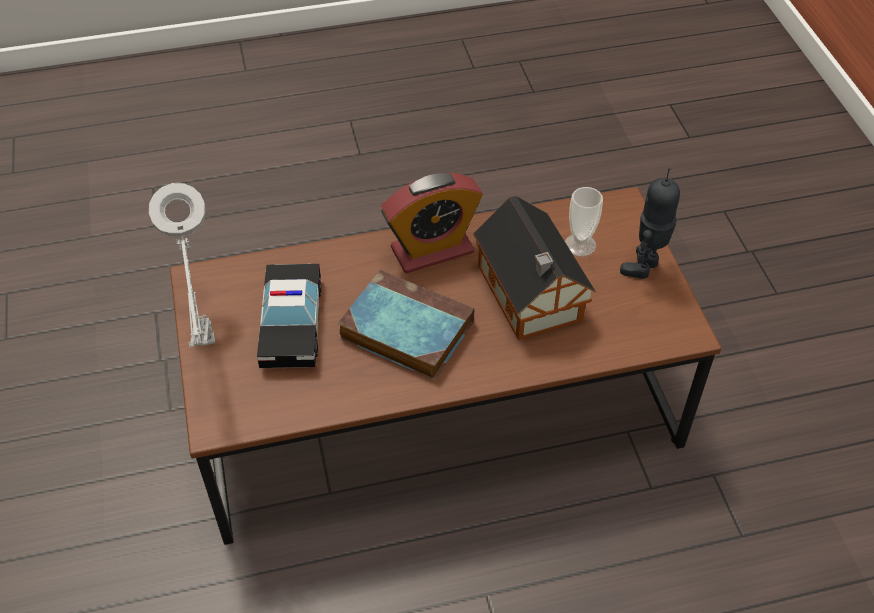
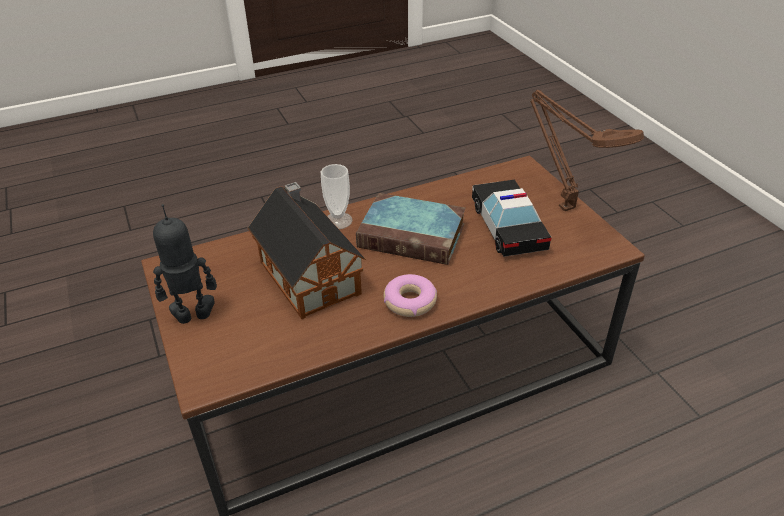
camera: 170 degrees right, 10 degrees down
grey table lamp [149,183,215,348] -> brown table lamp [530,90,644,211]
alarm clock [381,173,483,274] -> donut [384,274,437,317]
cup [565,187,603,257] -> cup moved to [321,164,352,229]
toy robot [620,168,680,279] -> toy robot turned 135 degrees counterclockwise [153,204,217,324]

